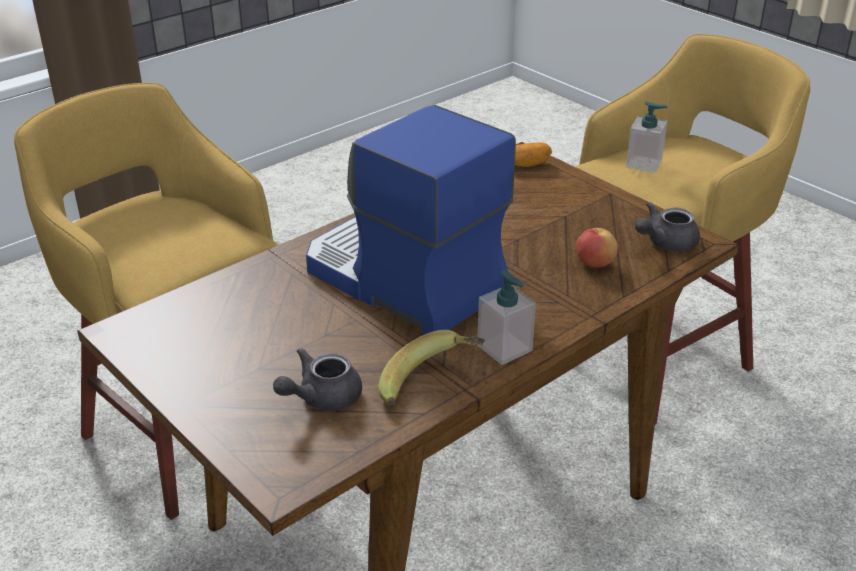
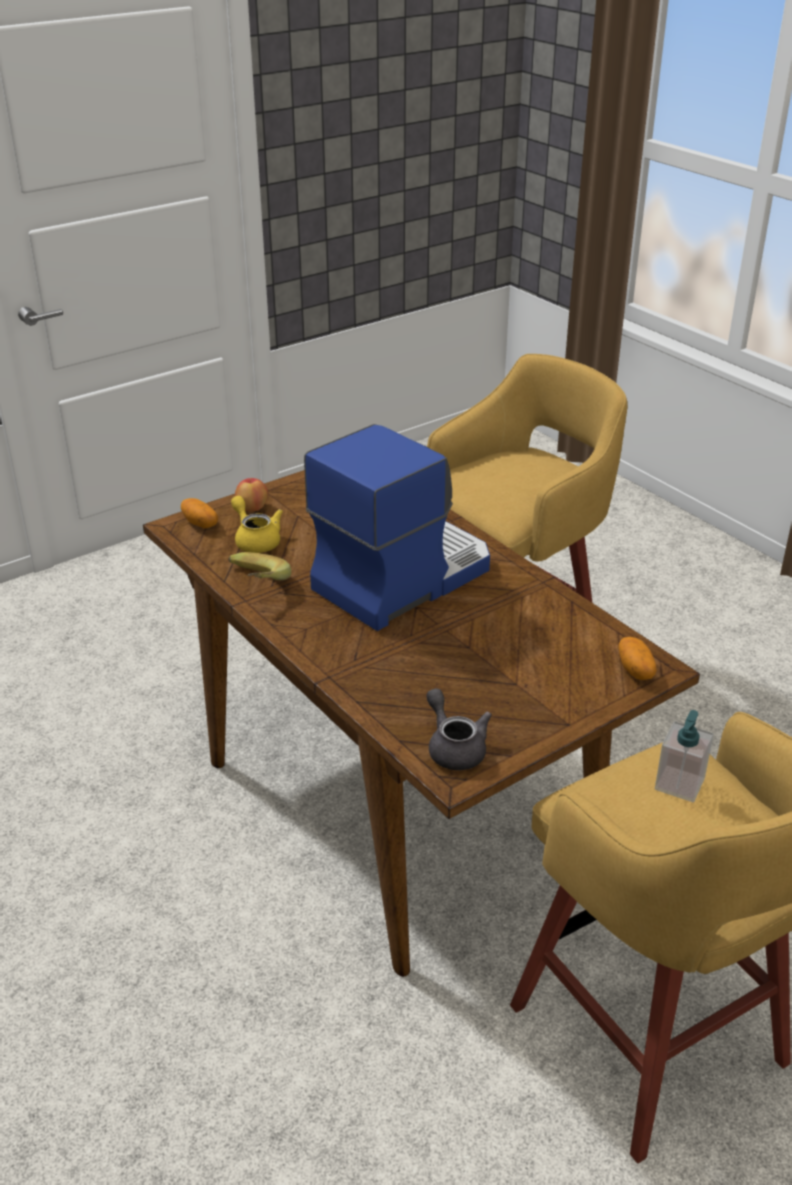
camera: 95 degrees right, 0 degrees up
grey teapot [273,348,362,411] -> yellow teapot [231,496,283,553]
soap dispenser [477,270,536,365] -> none
apple [576,228,618,268] -> apple moved to [235,478,268,512]
none -> potato [181,498,218,529]

